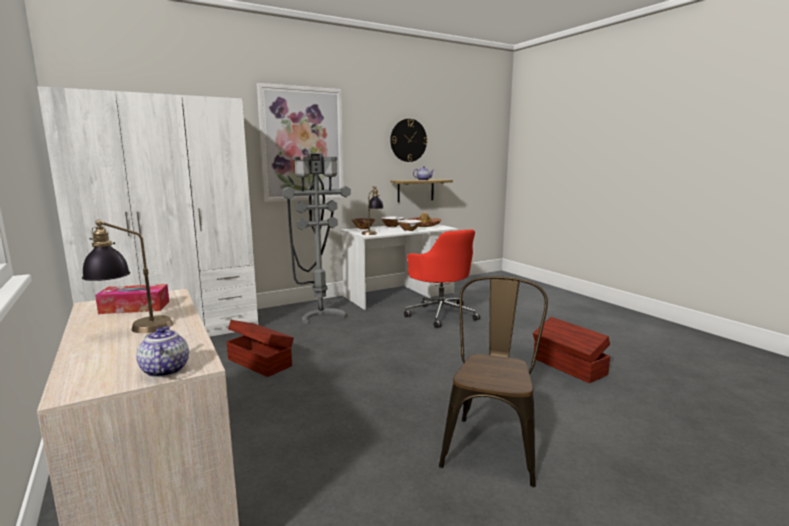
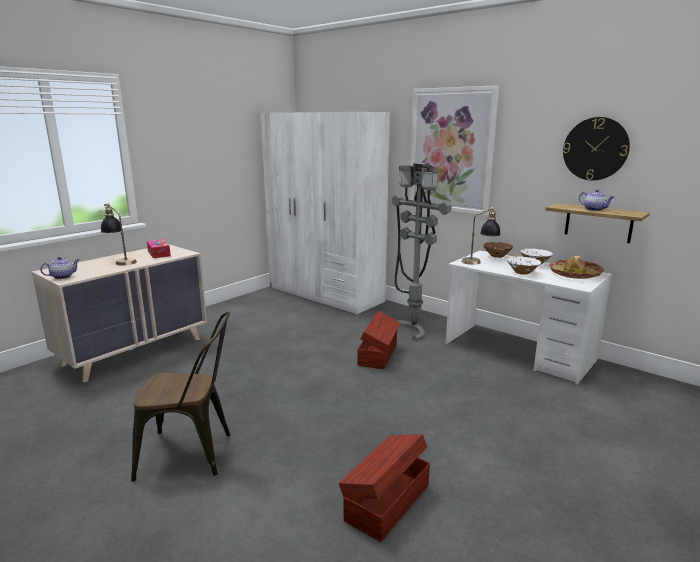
camera: 70 degrees right, 5 degrees up
brown storage box [226,320,294,377] -> brown storage box moved to [358,311,401,369]
red office chair [404,229,480,328] -> none

